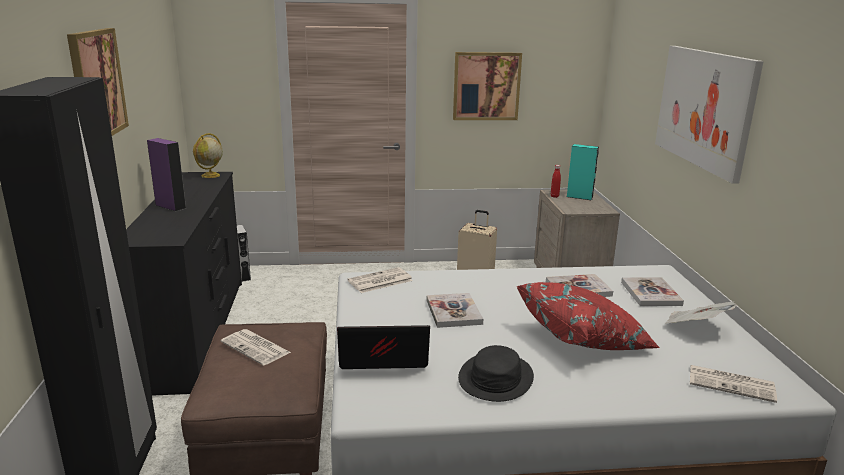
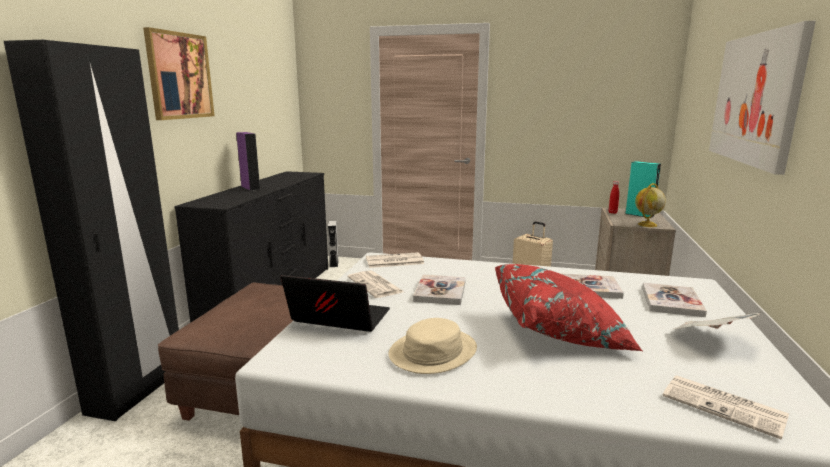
camera: 20 degrees right, 5 degrees down
globe [193,133,223,178] -> globe moved to [635,183,666,227]
newspaper [221,329,291,366] -> newspaper moved to [348,270,404,298]
picture [453,52,522,120] -> none
black hat [458,345,534,402] -> beige hat [388,318,477,374]

